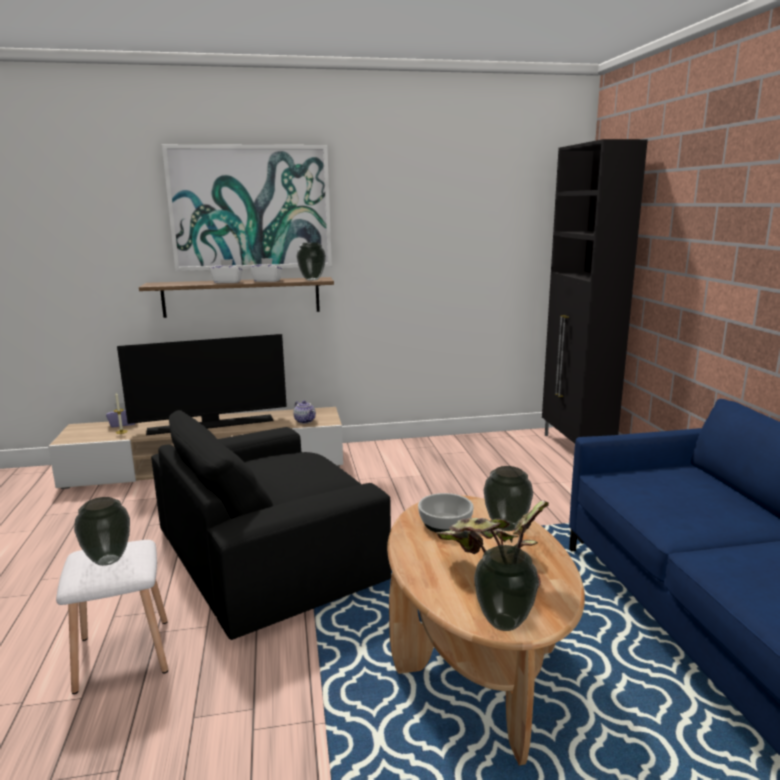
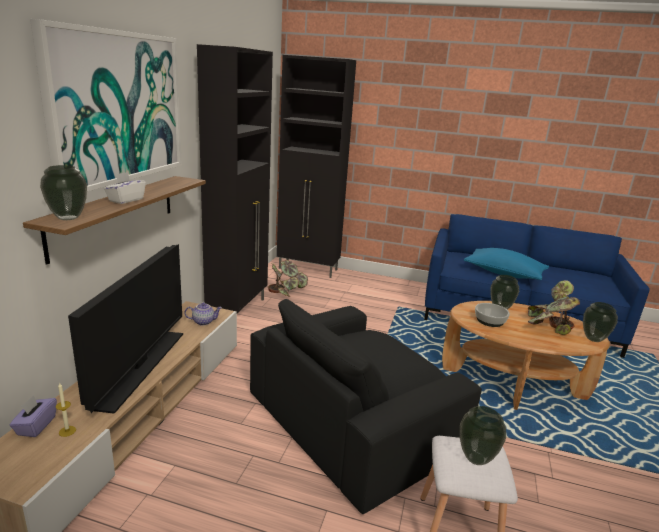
camera: 65 degrees left, 5 degrees up
black armchair [151,410,391,640] -> black armchair turned 60 degrees clockwise [250,299,482,514]
white tissue box [250,258,283,282] -> none
vase [297,242,326,280] -> vase moved to [40,165,87,220]
none -> black cabinet [197,44,273,313]
none -> potted plant [268,260,308,297]
none -> blue pillow [464,248,549,280]

